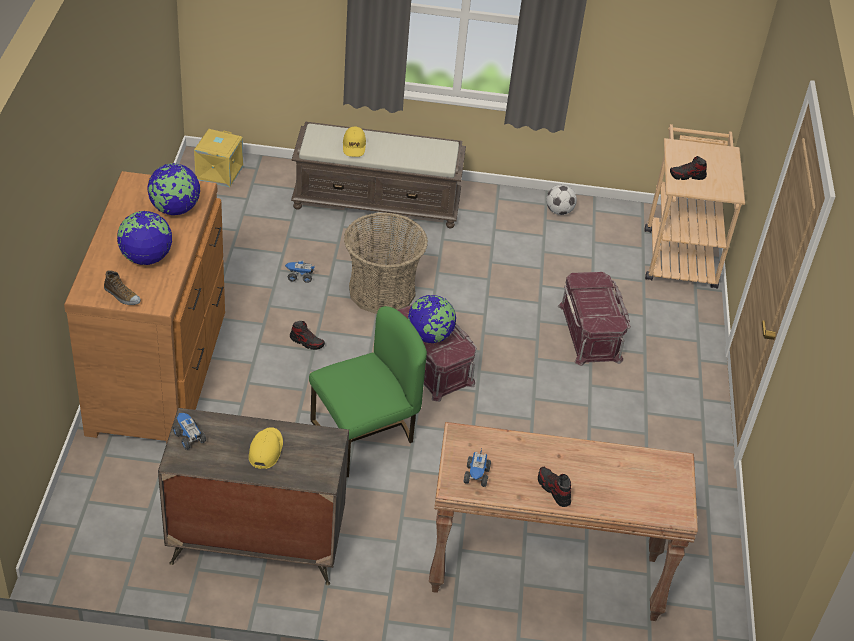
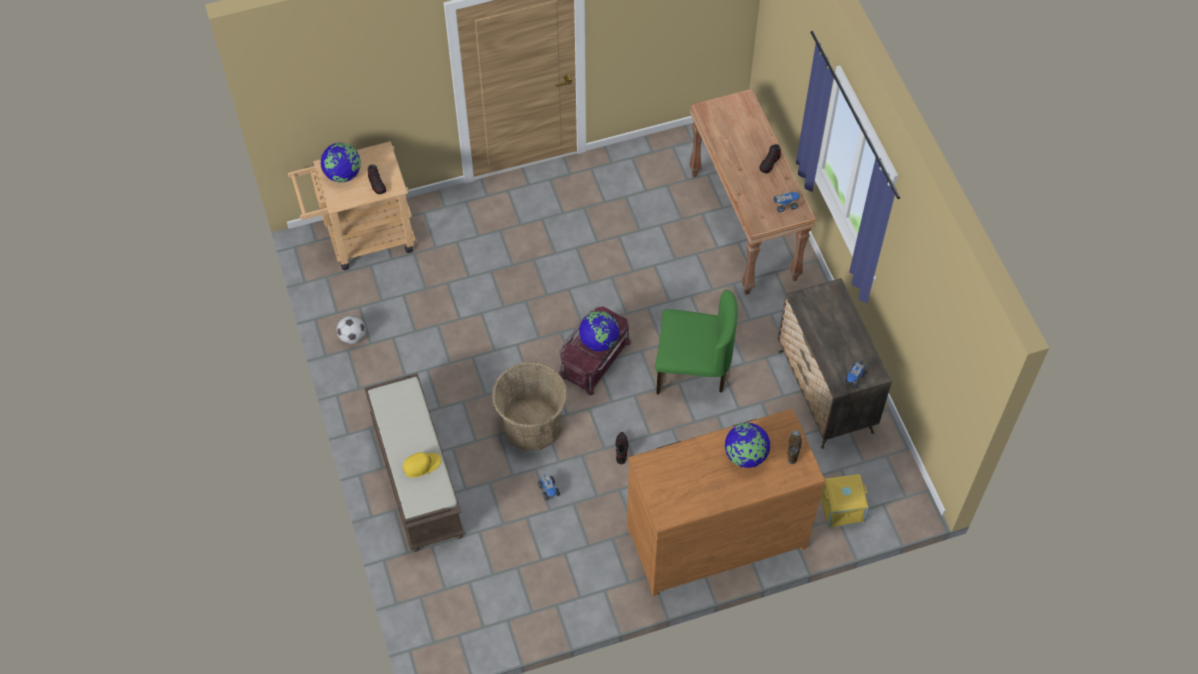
camera: 110 degrees left, 15 degrees up
globe [147,163,200,216] -> globe moved to [321,143,361,183]
yellow storage box [194,129,243,187] -> yellow storage box moved to [820,474,869,528]
yellow cap [249,427,283,469] -> none
green chair [309,306,427,477] -> green chair turned 150 degrees clockwise [655,290,738,395]
red storage box [558,272,631,366] -> none

